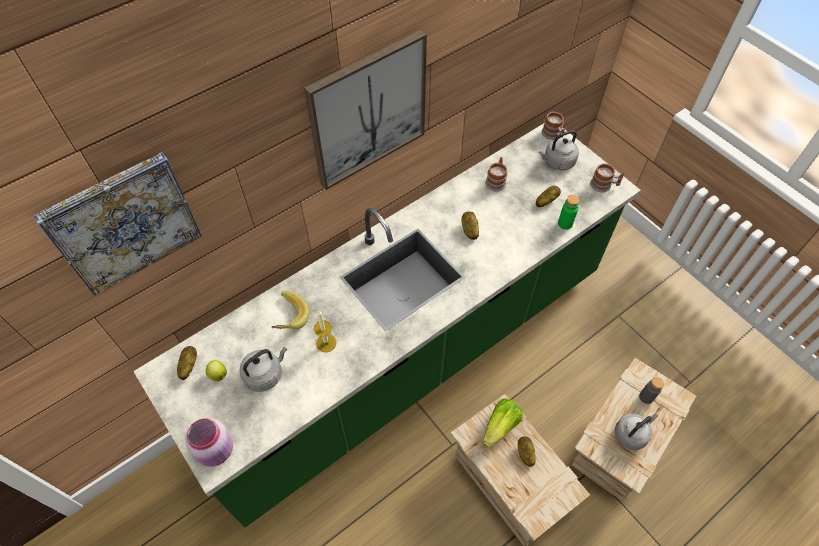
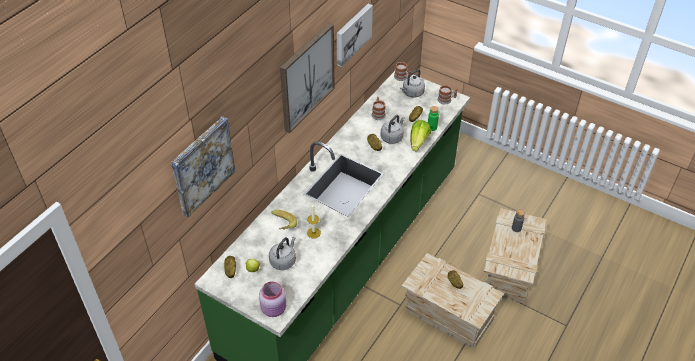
camera: 20 degrees left, 10 degrees down
lettuce [483,398,523,448] -> lettuce moved to [410,120,431,151]
grey kettle [615,413,658,450] -> grey kettle moved to [380,115,404,144]
none -> picture [337,4,373,67]

